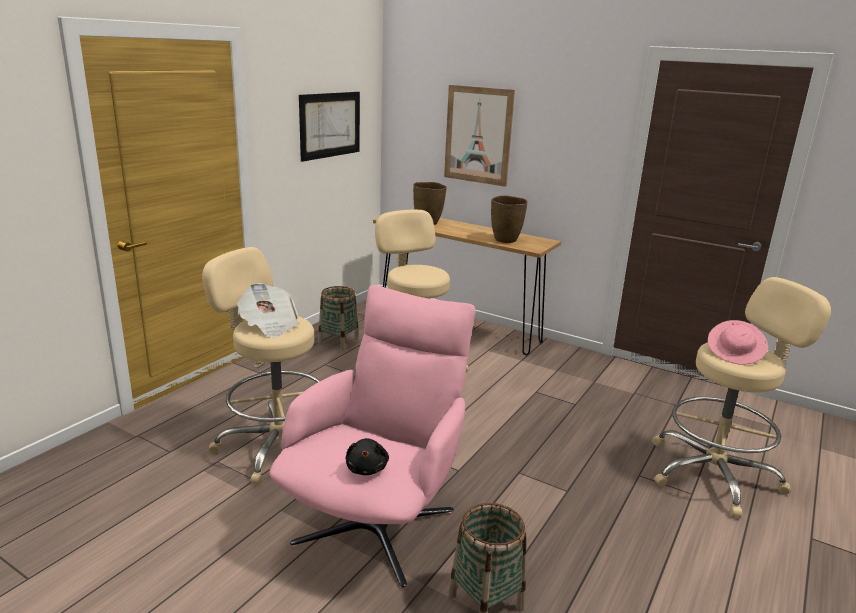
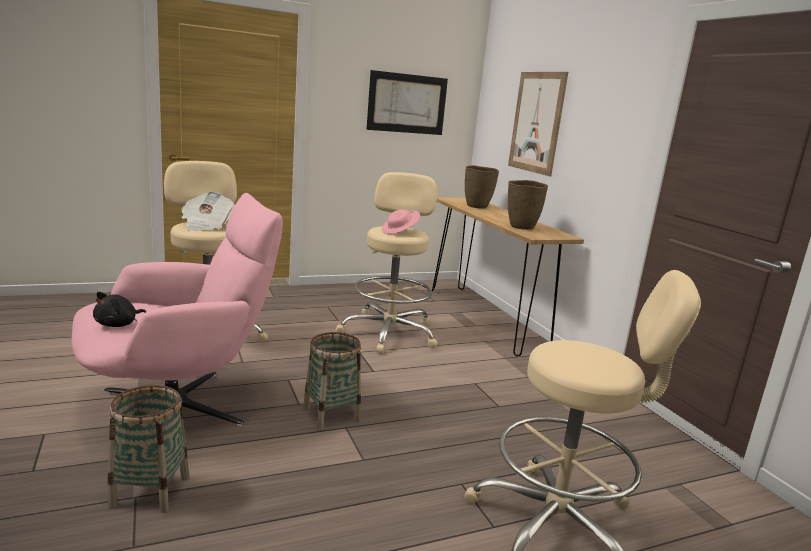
camera: 35 degrees right, 5 degrees down
basket [318,286,359,350] -> basket moved to [303,332,361,430]
pink hat [708,320,768,365] -> pink hat moved to [381,210,420,234]

